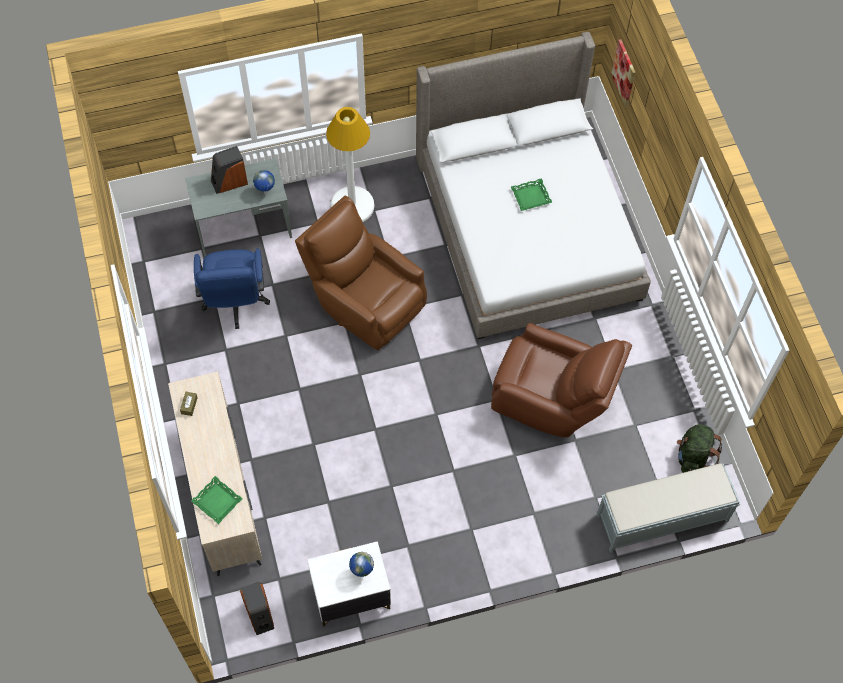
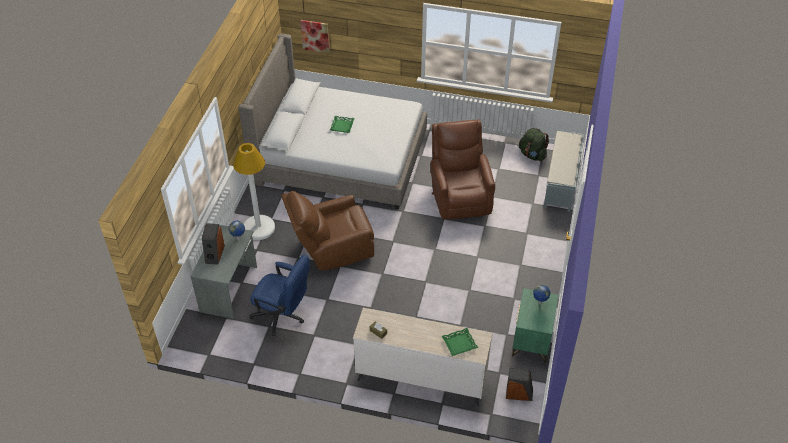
camera: 60 degrees left, 15 degrees down
white nightstand [307,541,391,627] -> green nightstand [512,288,558,363]
brown armchair [491,323,632,437] -> brown armchair turned 60 degrees counterclockwise [430,119,495,220]

